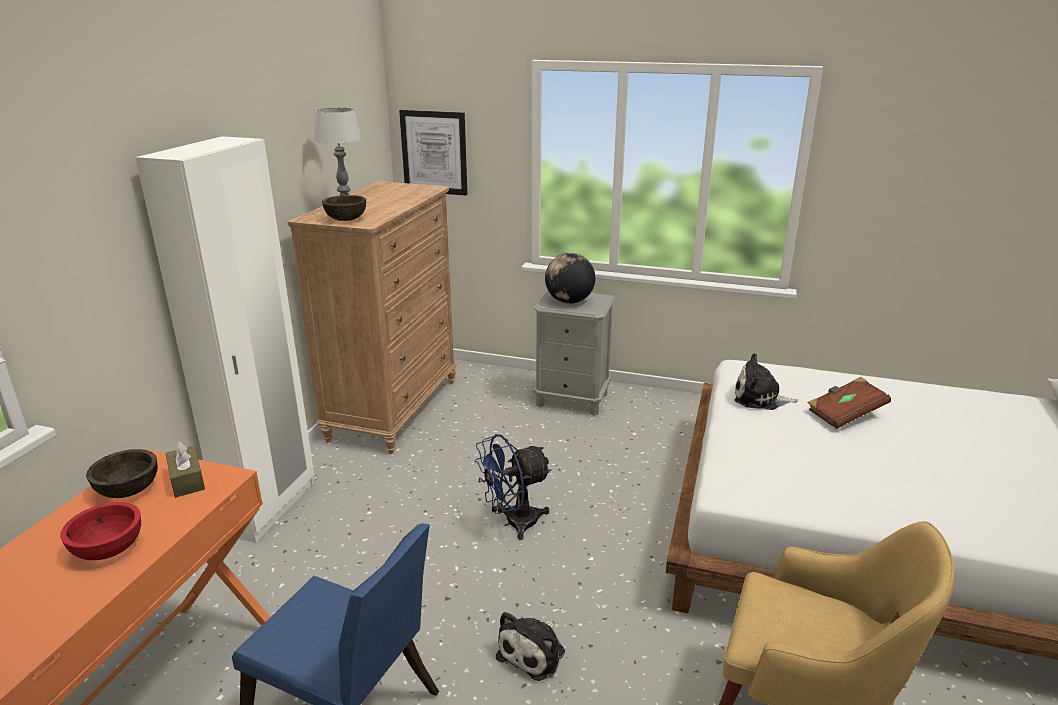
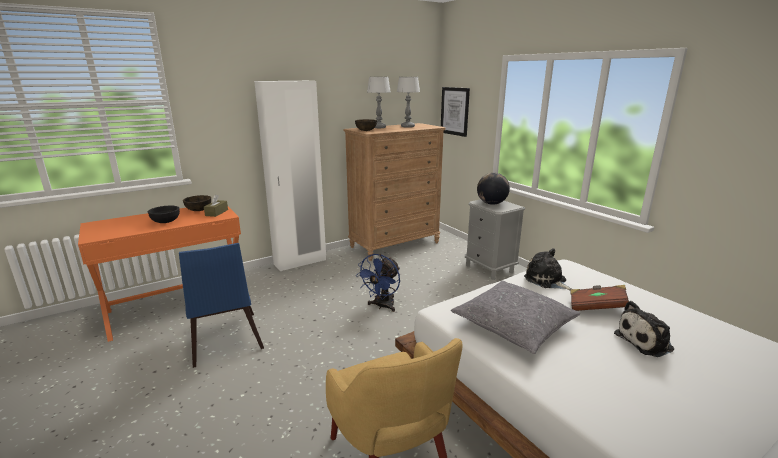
camera: 40 degrees right, 5 degrees down
red bowl [60,502,141,560] -> black bowl [148,206,180,223]
blue fan [474,434,551,540] -> blue fan turned 75 degrees counterclockwise [356,254,400,312]
plush toy [496,612,565,681] -> plush toy moved to [614,301,674,357]
none -> table lamp [397,77,420,128]
none -> grey pillow [451,281,580,354]

